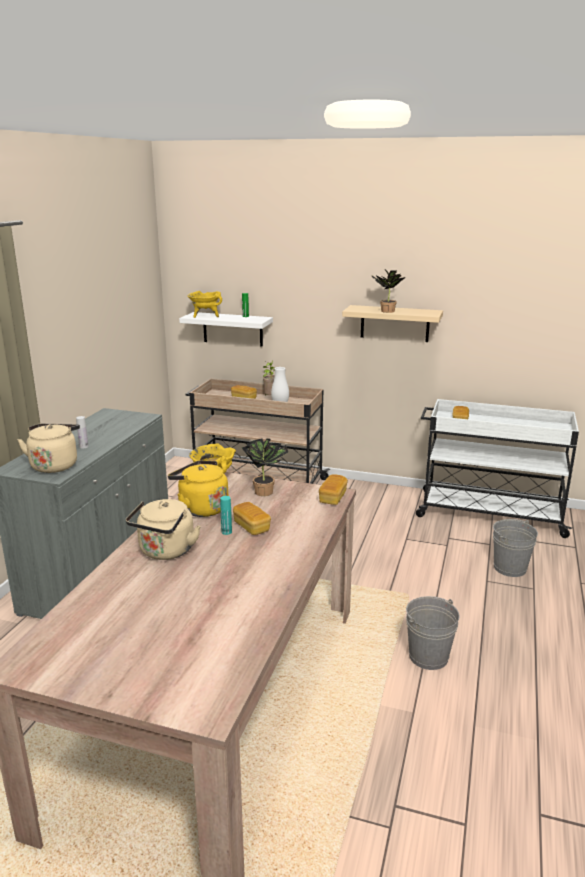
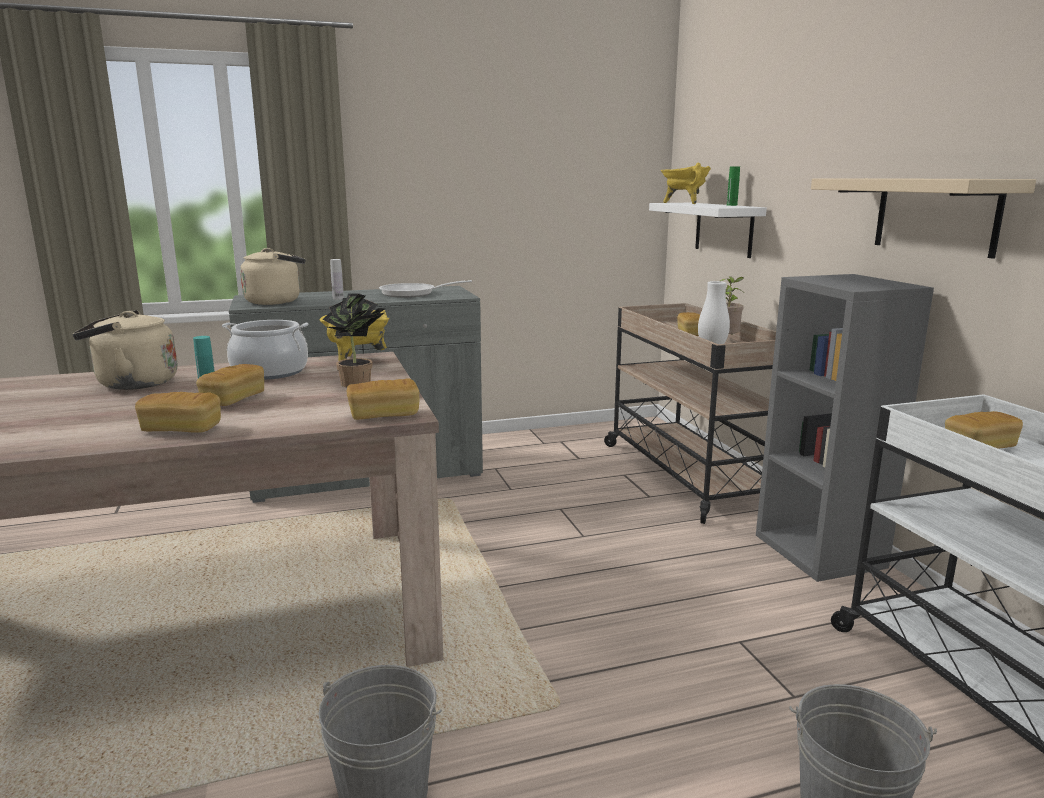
camera: 55 degrees right, 5 degrees down
yellow kettle [168,460,228,517] -> cooking pot [222,320,309,380]
potted plant [372,270,405,313] -> none
none -> bread [135,392,221,433]
none -> frying pan [379,280,472,298]
none -> grey bookcase [756,274,934,582]

